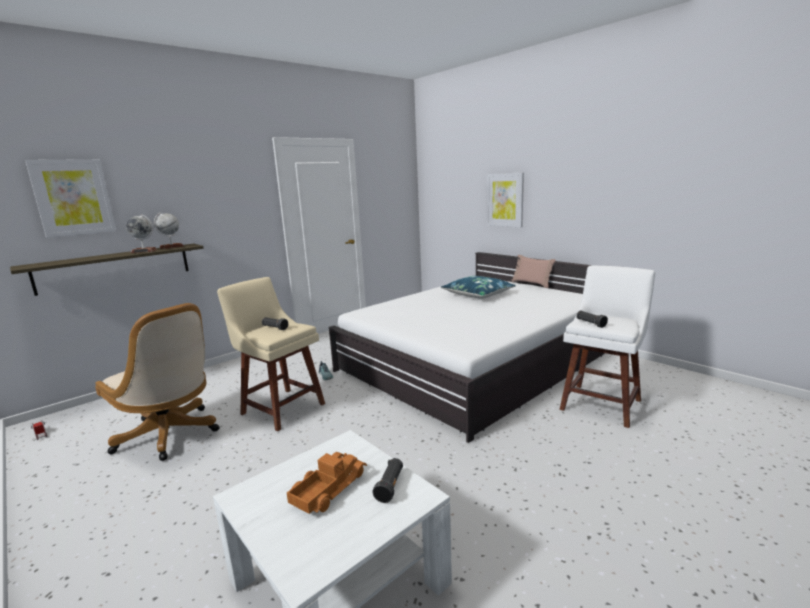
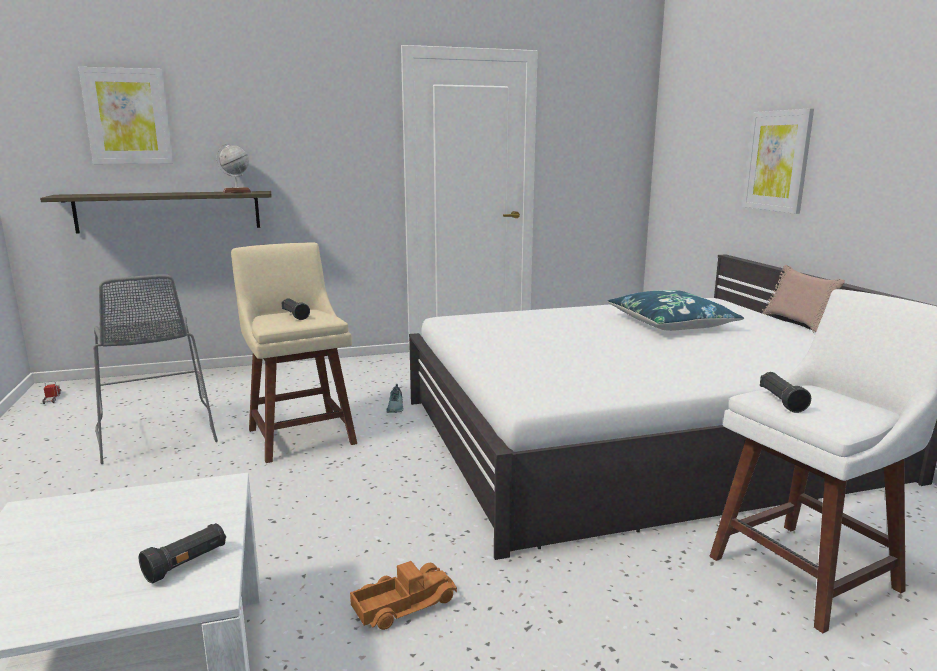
camera: 25 degrees right, 0 degrees up
office chair [95,303,219,461] -> grey stool [93,274,218,464]
globe [126,214,157,253] -> none
toy truck [287,452,367,514] -> toy truck moved to [350,561,457,630]

